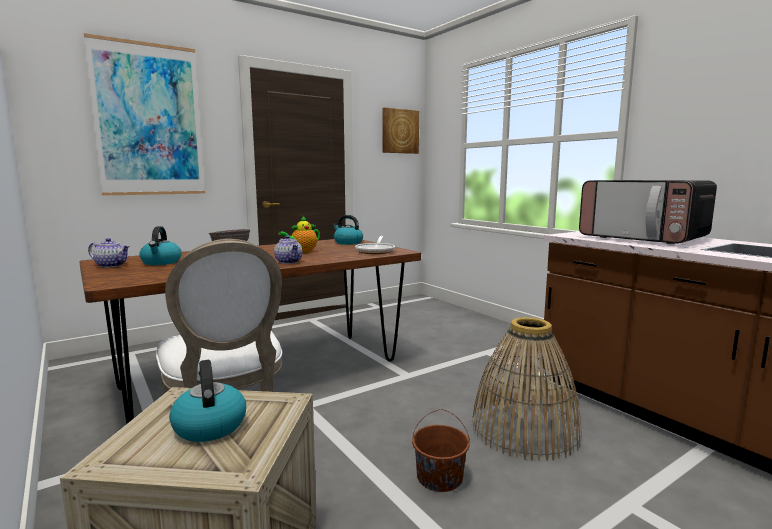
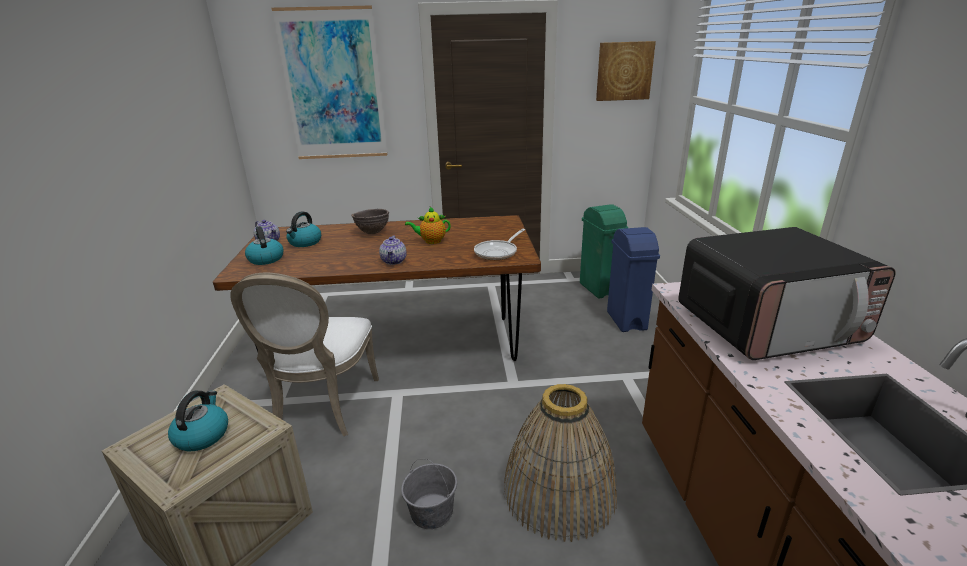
camera: 30 degrees right, 15 degrees up
kettle [333,215,363,245] -> kettle moved to [245,226,283,265]
brown bucket [412,409,470,492] -> grey bucket [401,459,457,529]
microwave [579,180,717,244] -> microwave turned 90 degrees counterclockwise [678,227,896,360]
none -> green trash can [580,204,628,298]
none -> blue trash can [607,227,660,332]

